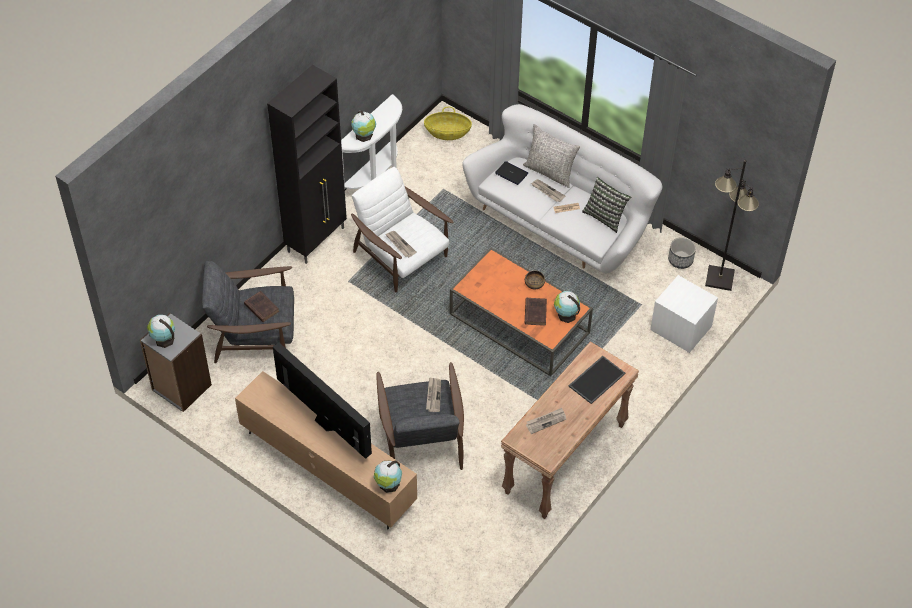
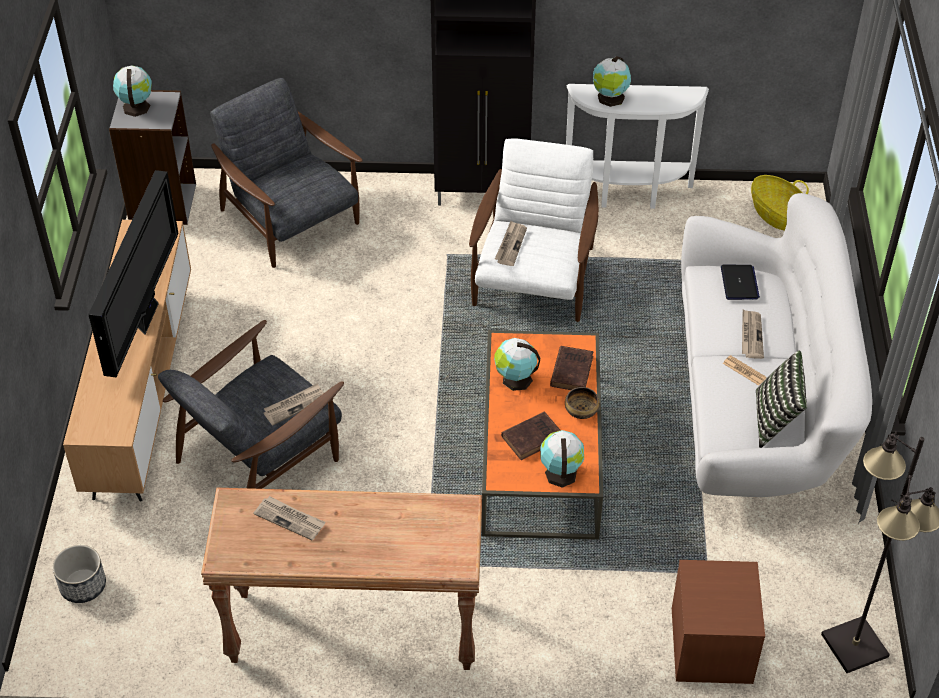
camera: 55 degrees right, 5 degrees down
brown book [244,291,279,322] -> brown book moved to [550,346,593,390]
globe [374,460,402,493] -> globe moved to [494,338,540,391]
grey pillow [523,124,580,188] -> none
tray [569,356,625,404] -> none
white nightstand [650,275,718,353] -> brown nightstand [672,560,765,684]
planter [668,237,696,269] -> planter moved to [53,545,106,603]

